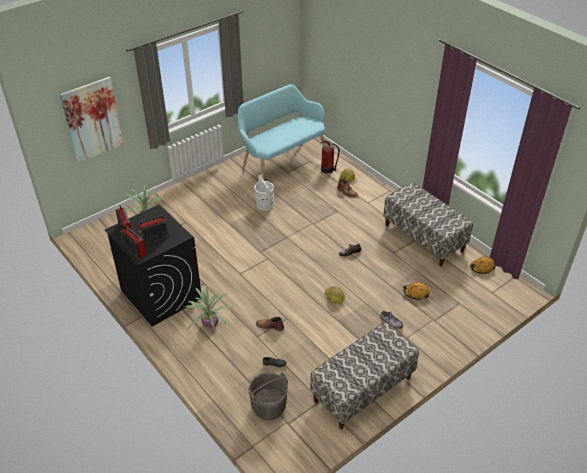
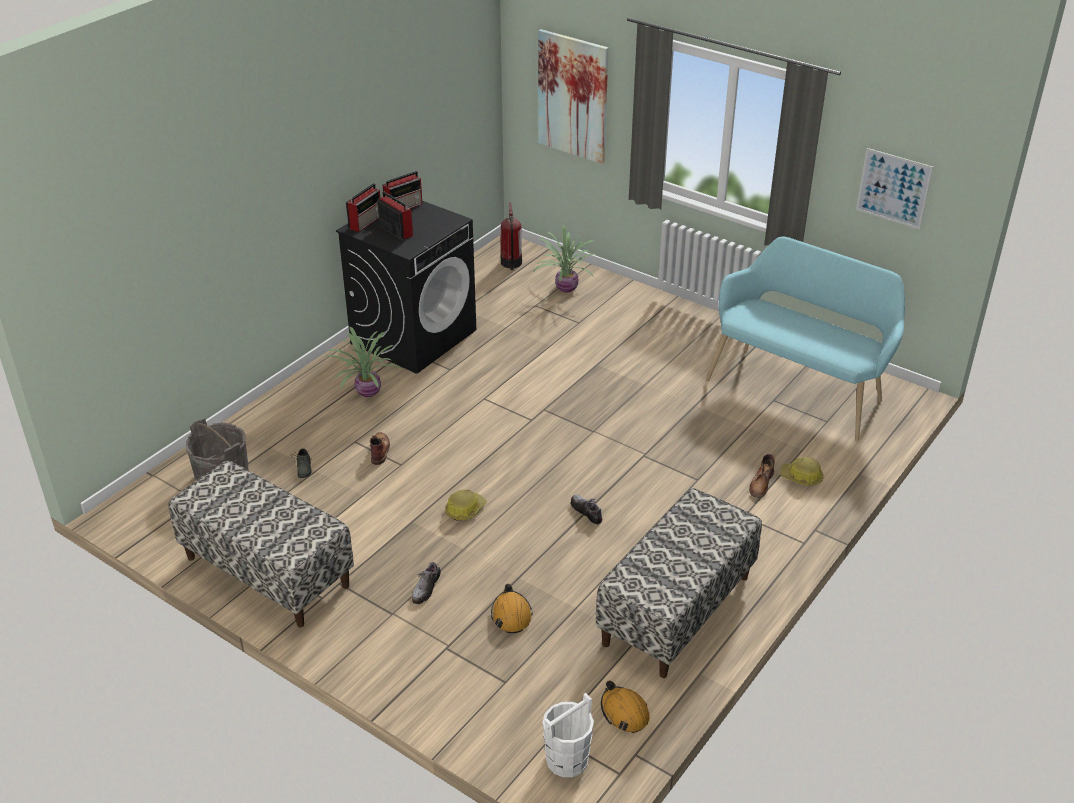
camera: 75 degrees right, 5 degrees down
white bucket [254,175,274,211] -> white bucket moved to [543,693,594,777]
fire extinguisher [320,139,339,174] -> fire extinguisher moved to [501,202,522,270]
none -> picture [856,148,933,229]

